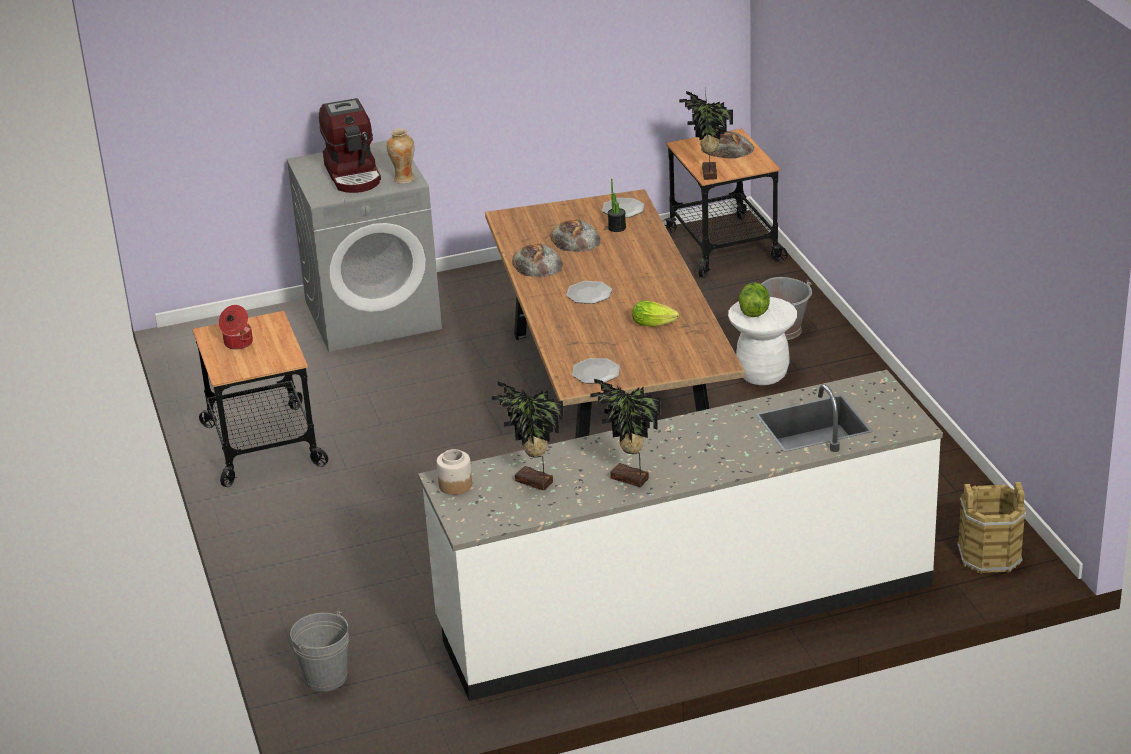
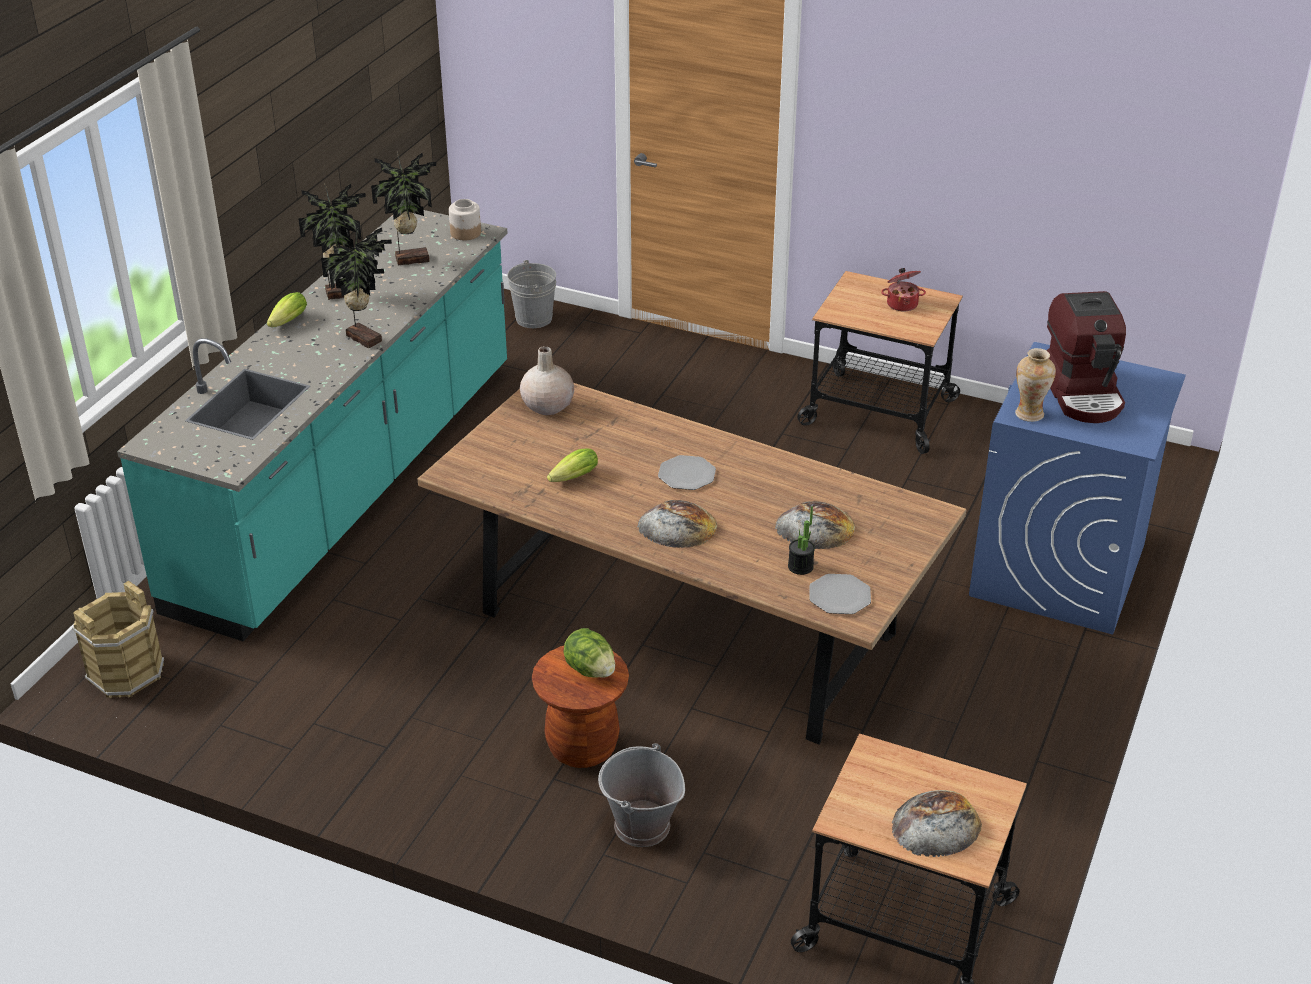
camera: 130 degrees right, 5 degrees up
grey washing machine [286,140,442,352] -> blue washing machine [969,342,1186,635]
coffee machine [319,98,381,193] -> coffee machine turned 120 degrees counterclockwise [1046,291,1126,423]
white counter [418,369,943,701] -> turquoise counter [117,210,508,641]
bread [512,244,563,278] -> bread moved to [637,500,717,548]
plate [572,358,620,384] -> beige vase [520,346,574,415]
potted plant [679,90,733,180] -> potted plant moved to [321,226,392,348]
white stool [728,297,797,385] -> brown stool [532,646,629,768]
none -> lettuce [267,292,307,327]

